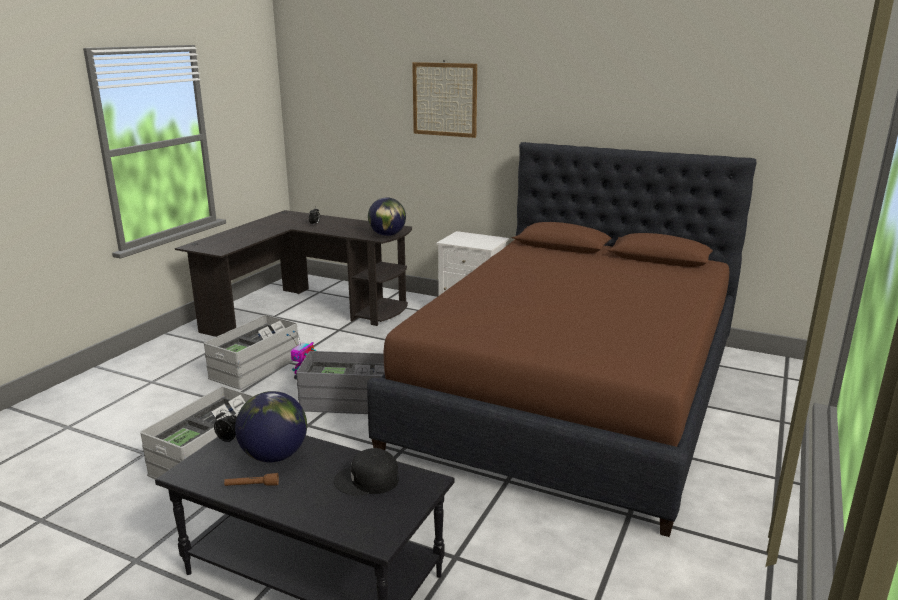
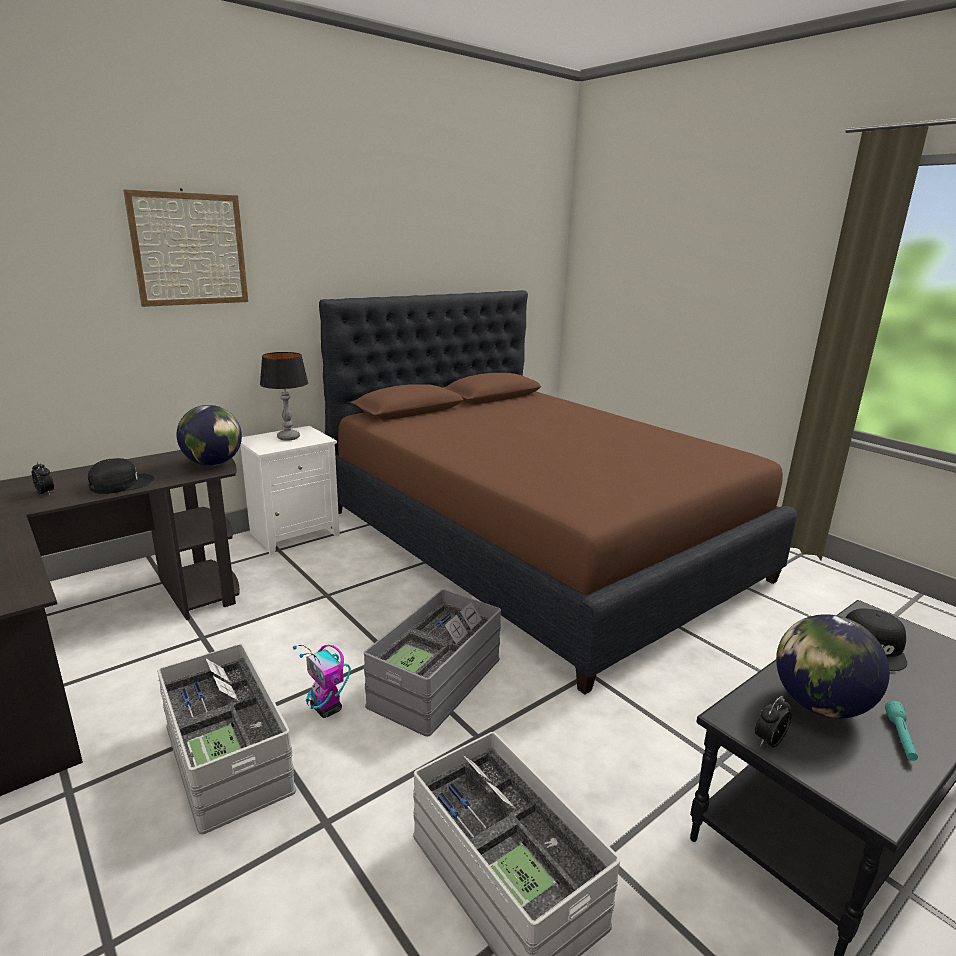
camera: 65 degrees left, 0 degrees up
brown flashlight [224,473,279,486] -> turquoise flashlight [885,701,918,761]
none -> black cap [88,458,154,494]
none -> table lamp [260,352,308,441]

